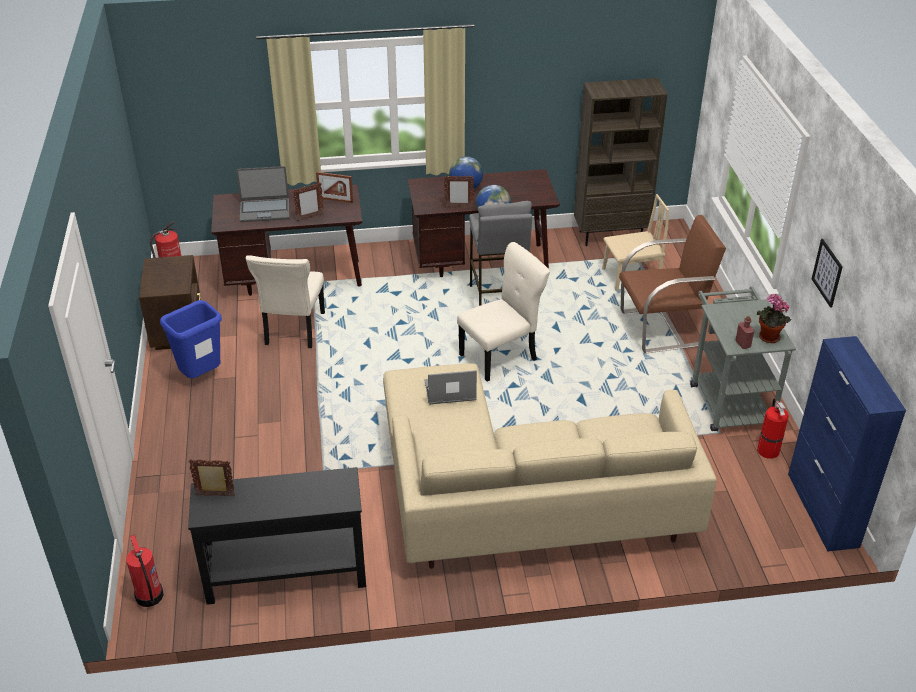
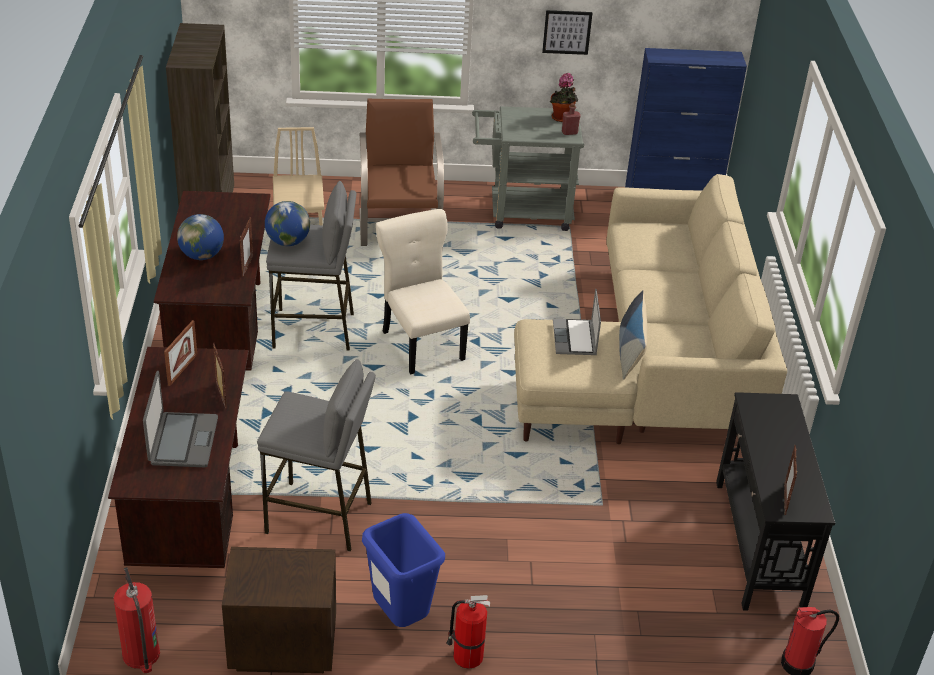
camera: 85 degrees left, 0 degrees up
beige chair [246,255,325,349] -> grey stool [257,359,376,552]
fire extinguisher [757,398,789,459] -> fire extinguisher moved to [446,595,490,669]
none -> pillow [619,290,647,380]

